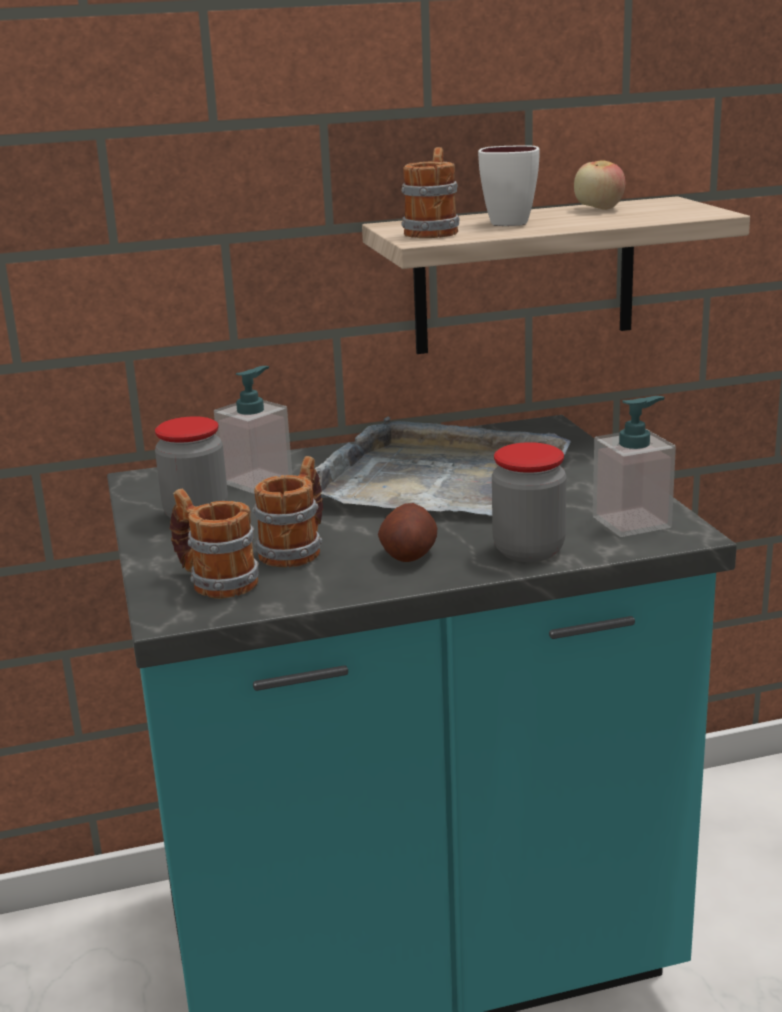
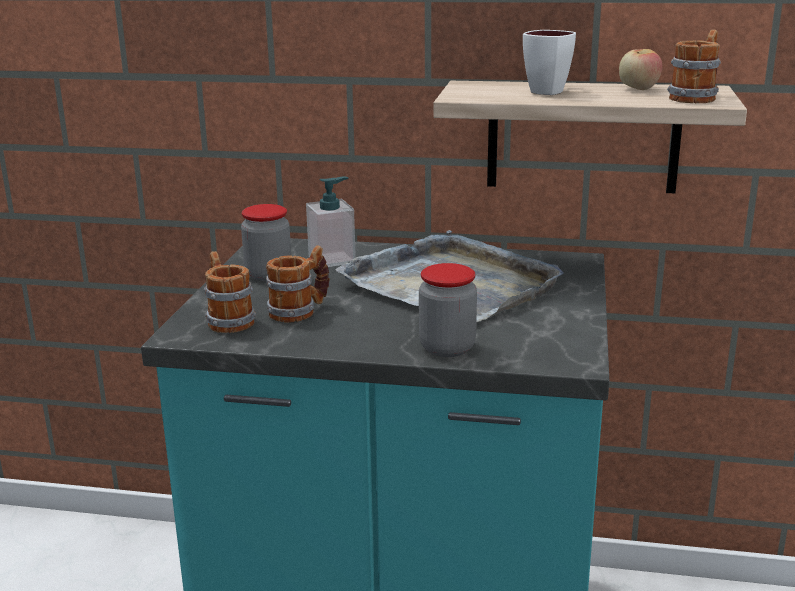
camera: 25 degrees right, 0 degrees up
potato [378,503,437,562] -> none
mug [401,147,460,238] -> mug moved to [667,29,721,103]
soap dispenser [593,396,676,537] -> none

